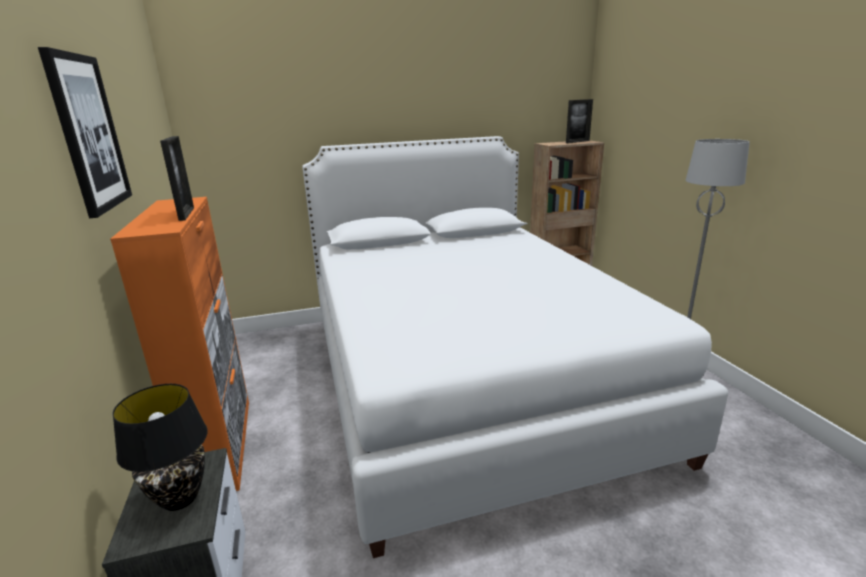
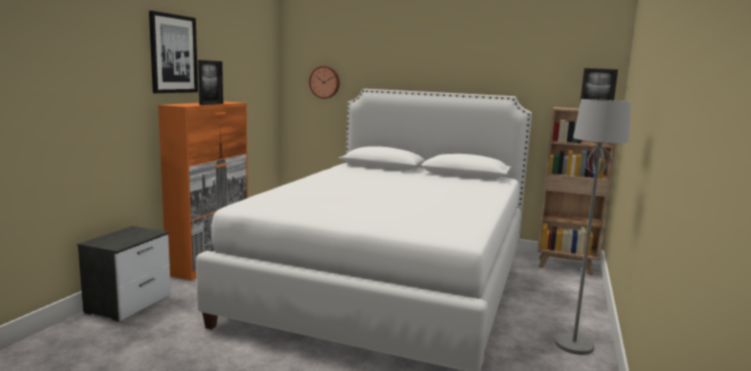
camera: 35 degrees right, 10 degrees down
black table lamp [112,384,208,511] -> none
none -> wall clock [309,66,340,99]

